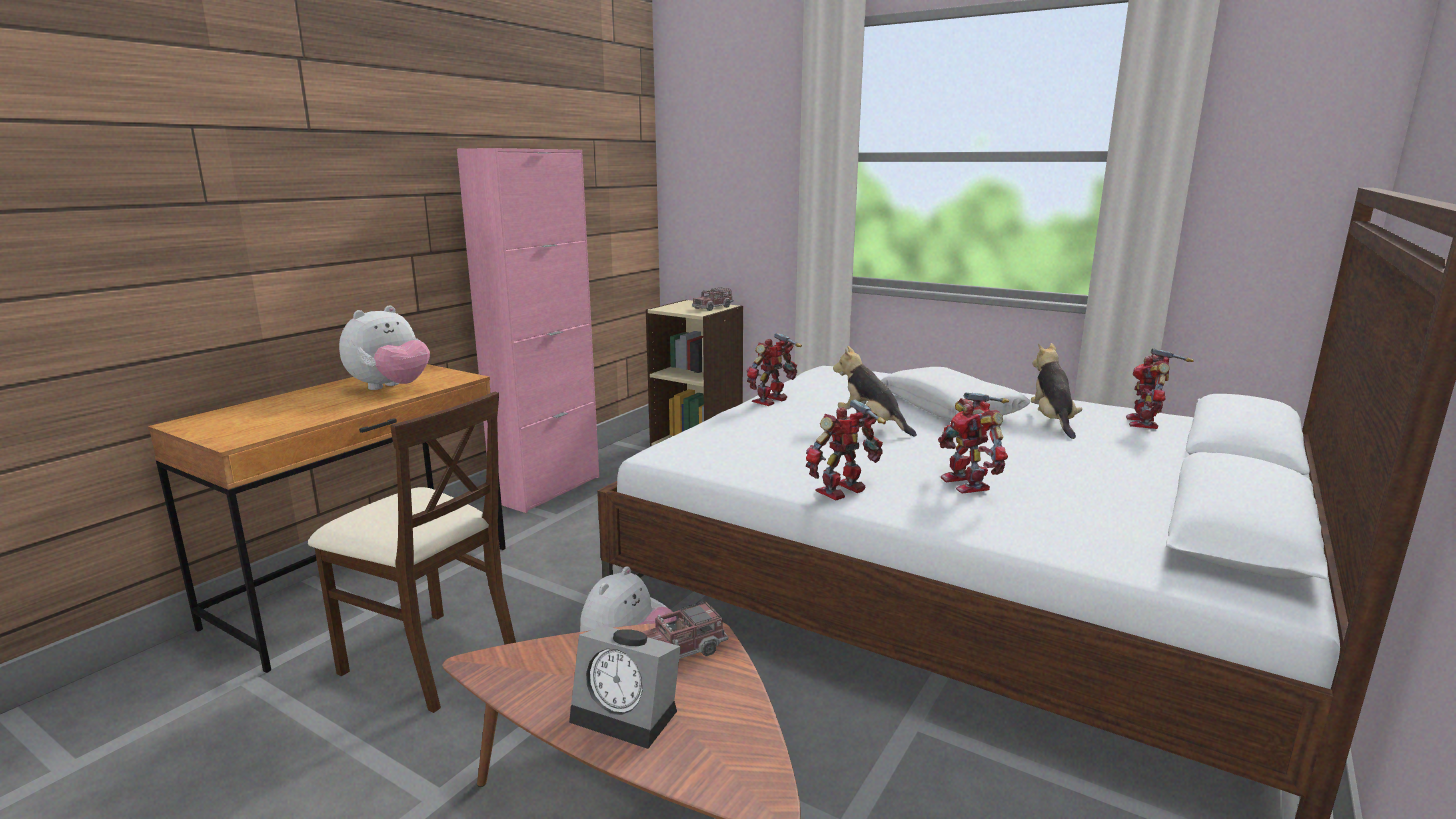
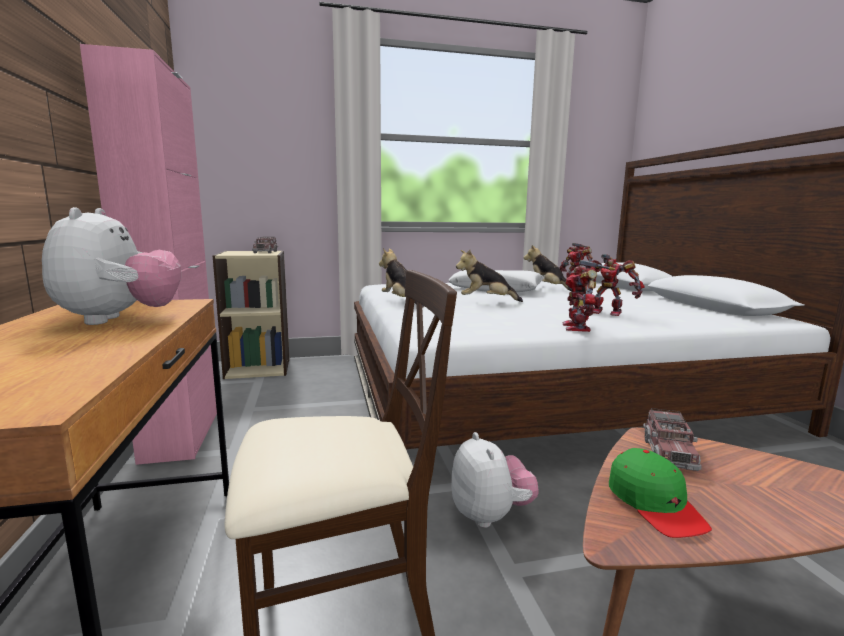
camera: 45 degrees left, 5 degrees down
alarm clock [569,626,681,749] -> none
toy robot [746,333,802,406] -> plush toy [379,248,424,308]
none -> green cap [609,448,712,538]

